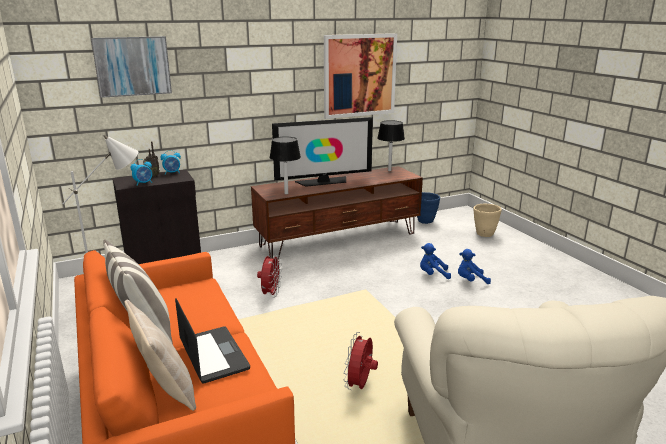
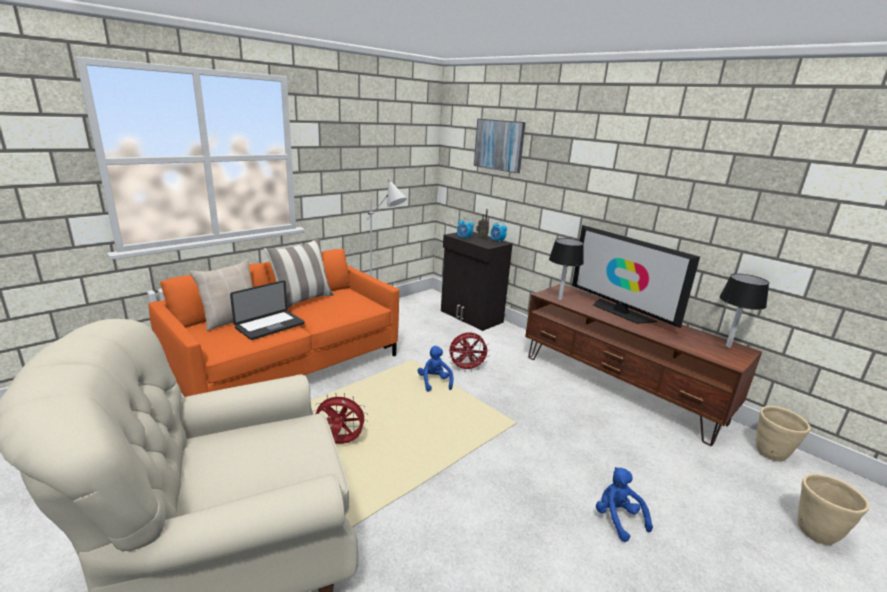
camera: 70 degrees right, 0 degrees up
picture [324,33,397,119] -> none
blue planter [417,192,440,224] -> beige planter [756,406,811,462]
blue plush toy [420,243,451,279] -> blue plush toy moved to [418,346,454,392]

